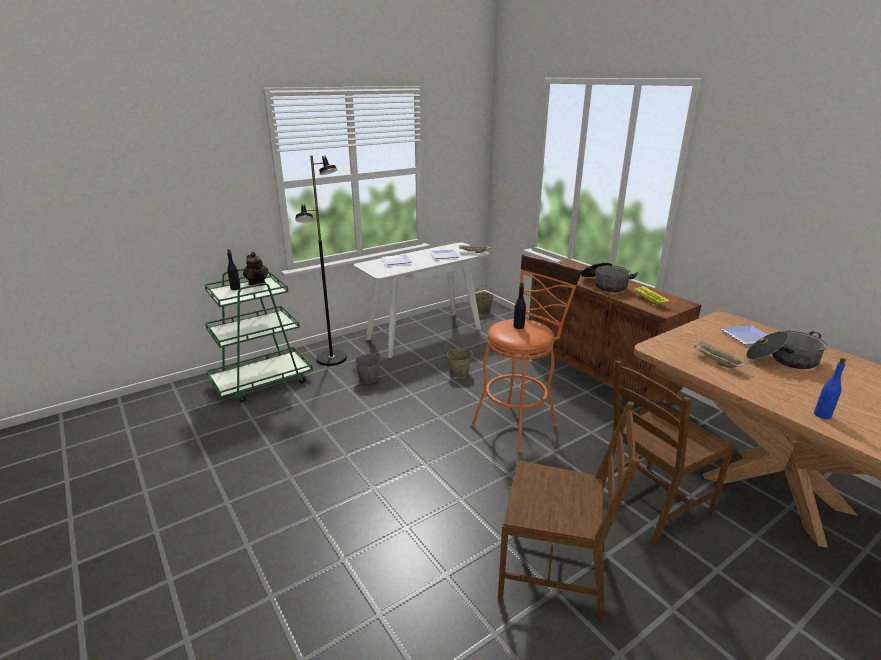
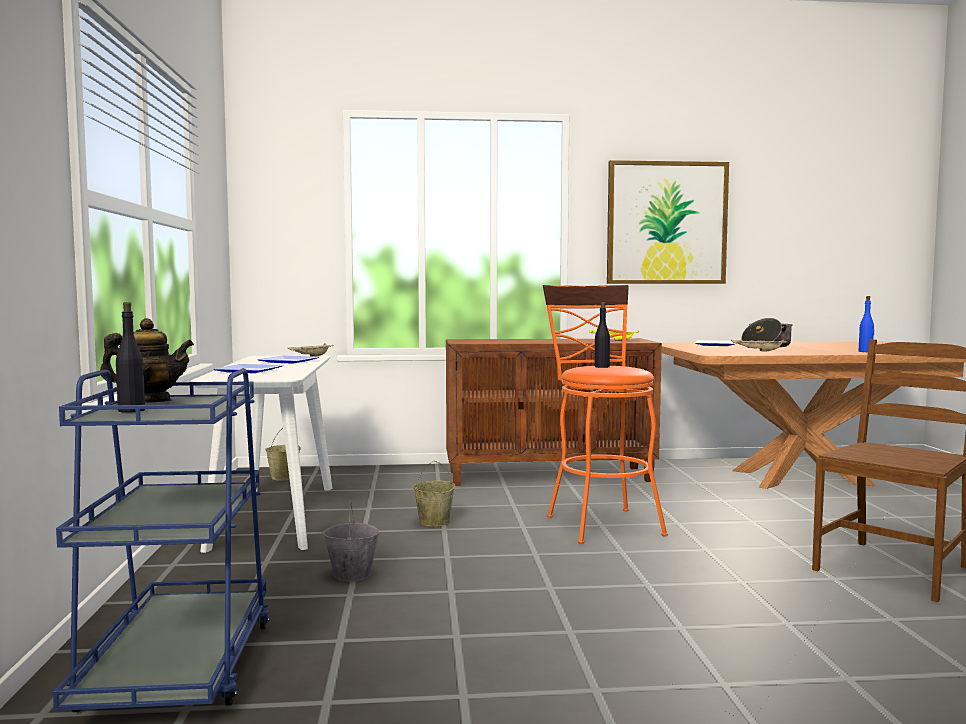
camera: 60 degrees left, 20 degrees down
green cart [204,268,313,402] -> blue cart [53,368,270,712]
black floor lamp [295,156,347,366] -> none
cooking pot [581,263,638,292] -> none
brown chair [602,360,734,546] -> none
none -> picture [607,160,729,284]

